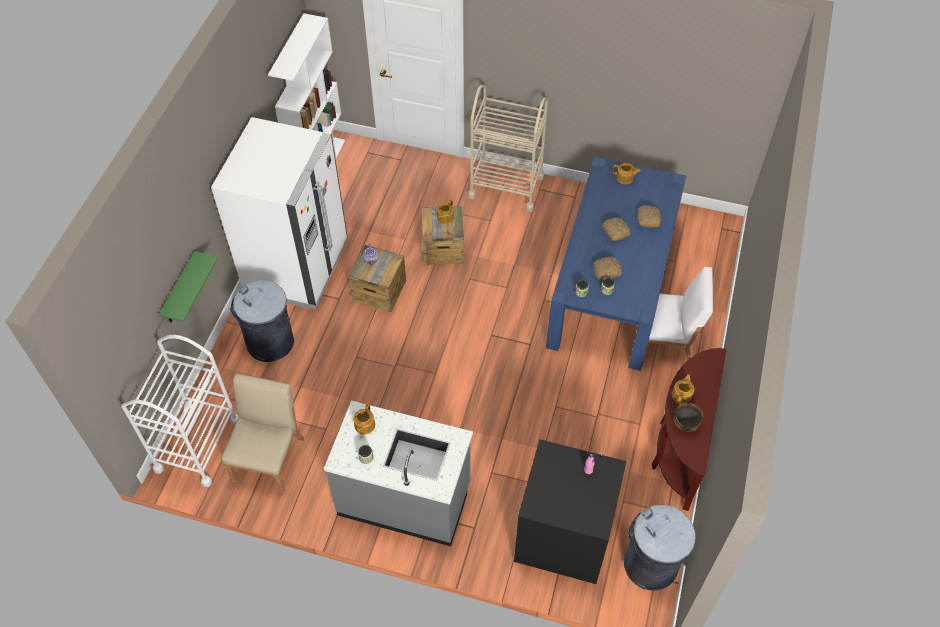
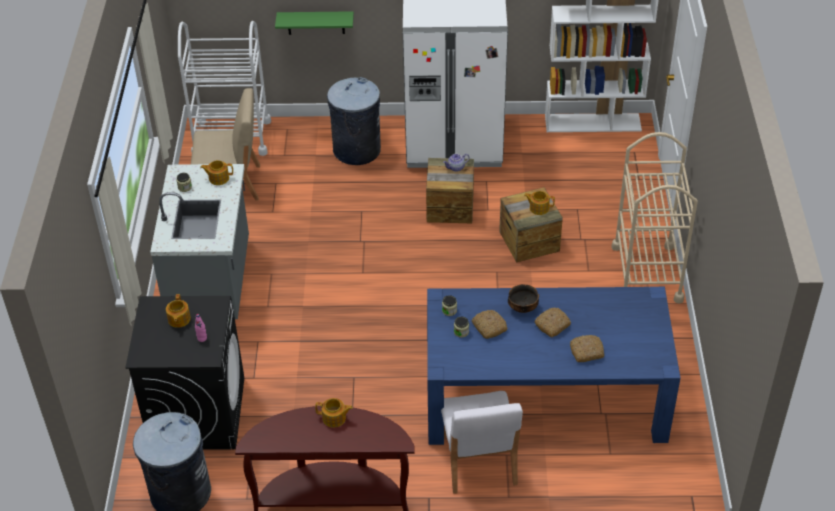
camera: 75 degrees right, 10 degrees down
teapot [613,163,641,184] -> teapot moved to [166,294,191,328]
bowl [673,403,703,432] -> bowl moved to [508,284,539,313]

